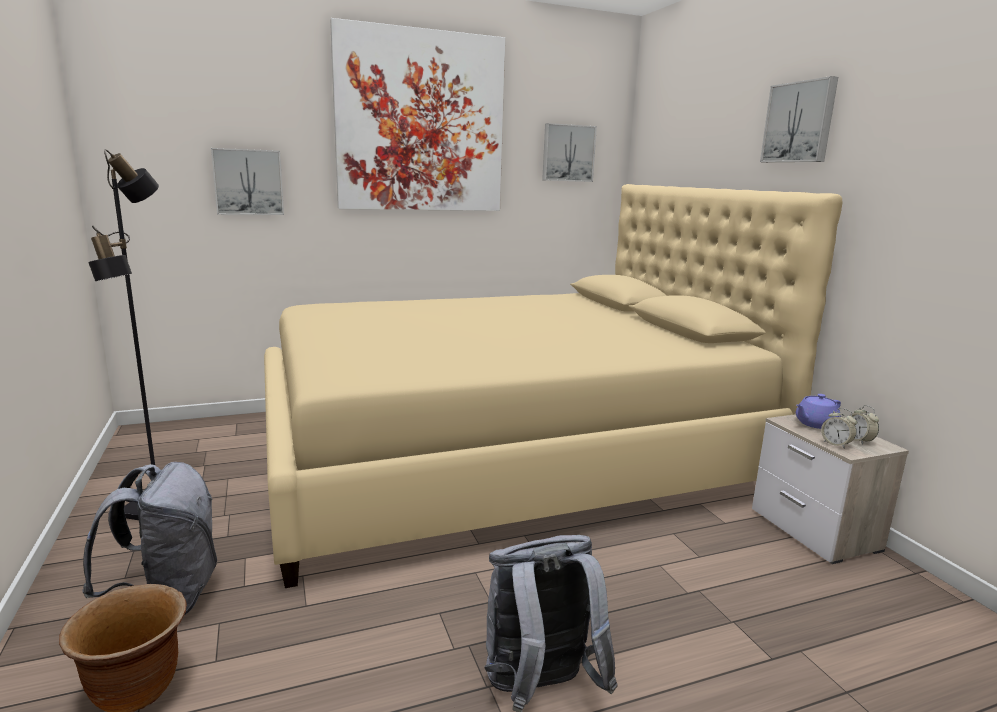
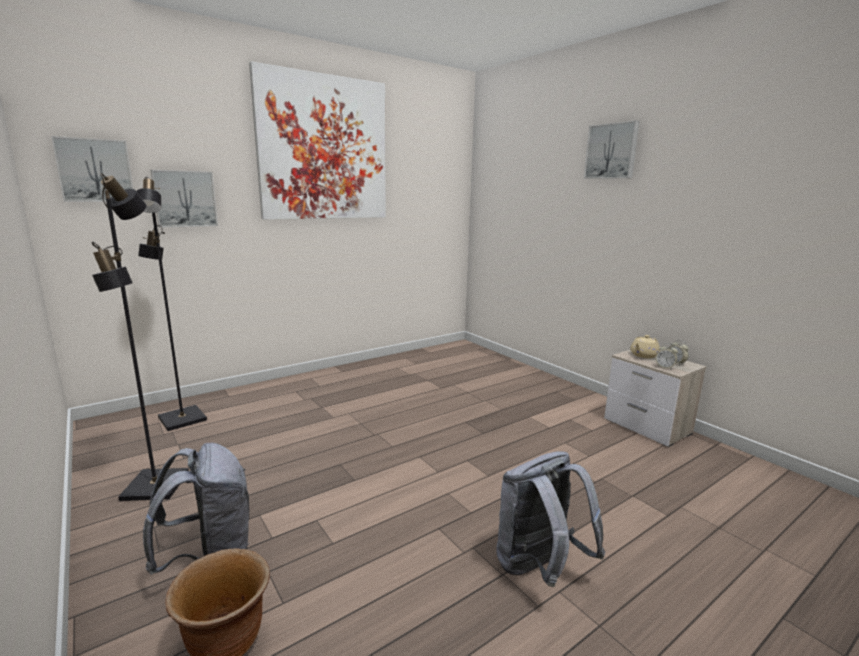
camera: 15 degrees left, 0 degrees up
beige bed [264,184,842,588] -> none
picture [542,123,597,182] -> picture moved to [51,136,133,202]
purple teapot [796,394,841,429] -> beige teapot [630,335,660,358]
none -> black floor lamp [136,177,207,431]

